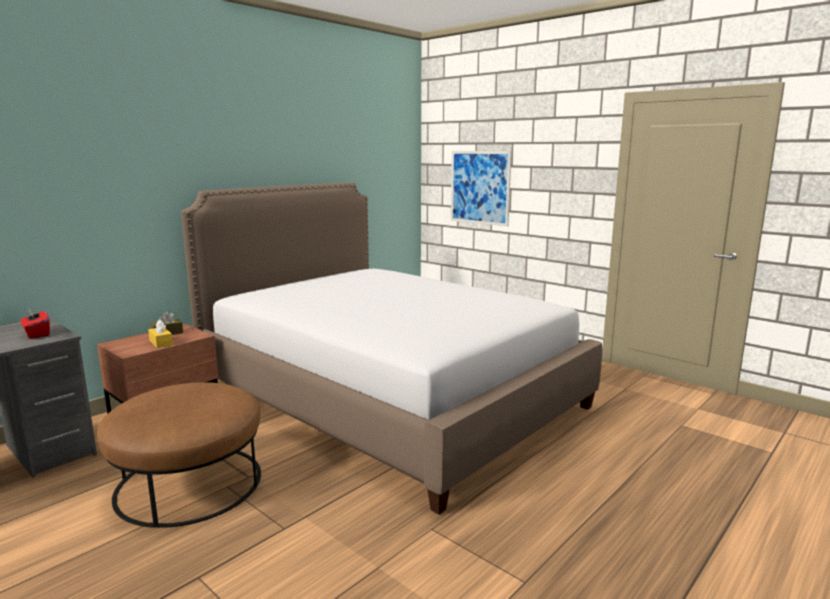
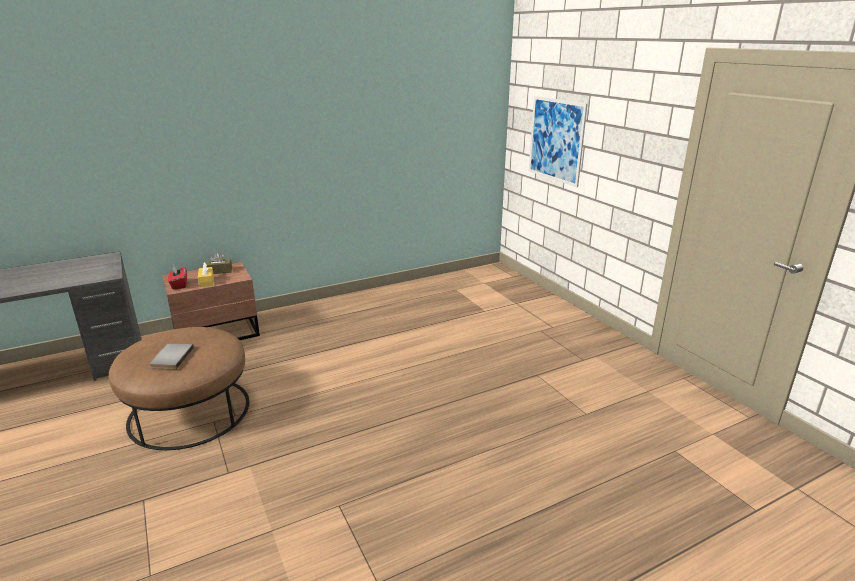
camera: 20 degrees right, 10 degrees up
red tissue box [20,308,50,339] -> red tissue box moved to [168,265,187,289]
bed [181,182,602,514] -> none
none -> grey book [149,343,194,369]

